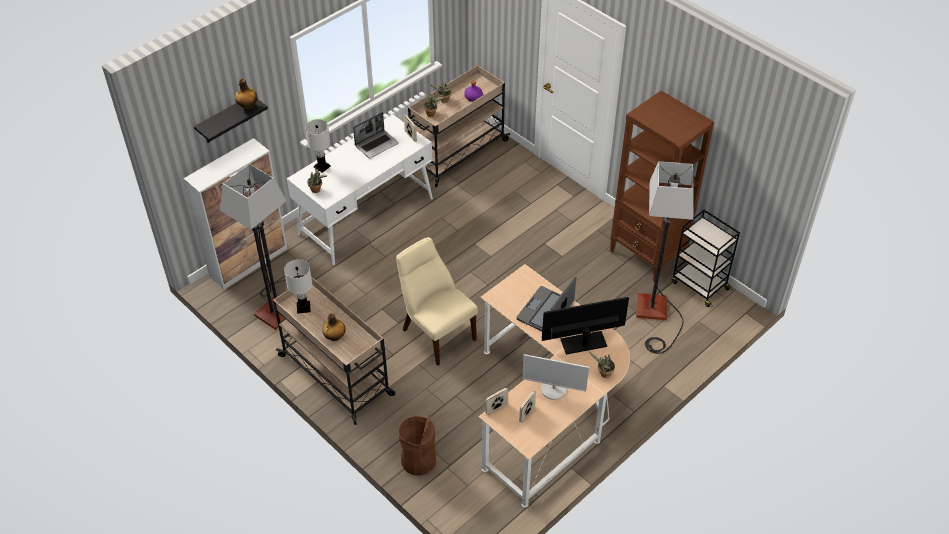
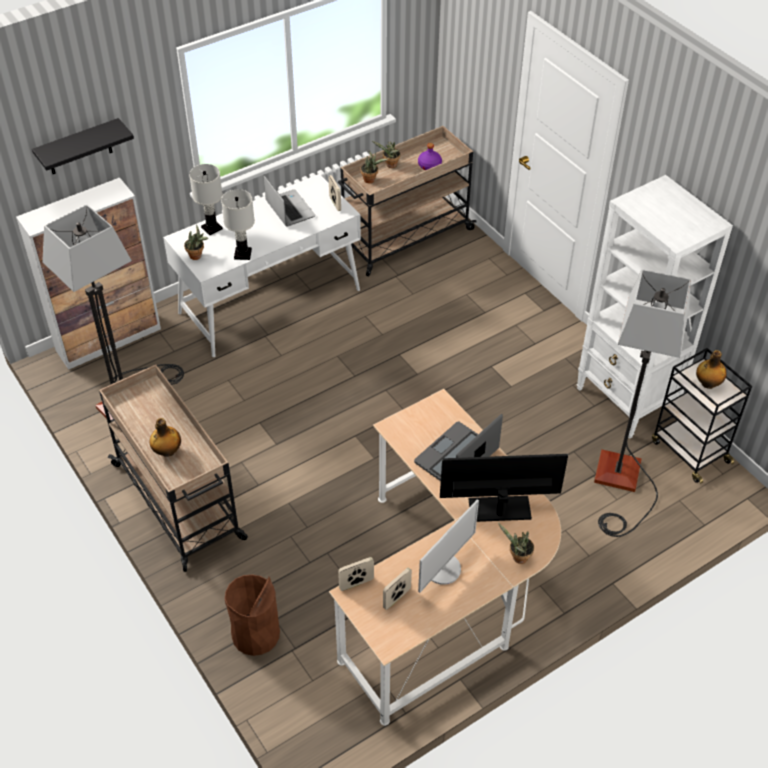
camera: 10 degrees right, 0 degrees up
bottle [235,78,257,110] -> bottle moved to [696,350,727,389]
white table lamp [284,259,312,314] -> white table lamp moved to [221,189,255,260]
laptop [353,112,399,158] -> laptop turned 90 degrees counterclockwise [264,175,315,227]
beige chair [396,237,478,366] -> none
monitor [522,354,589,400] -> monitor turned 75 degrees counterclockwise [418,499,479,593]
brown bookcase [610,91,714,282] -> white bookcase [577,175,733,439]

